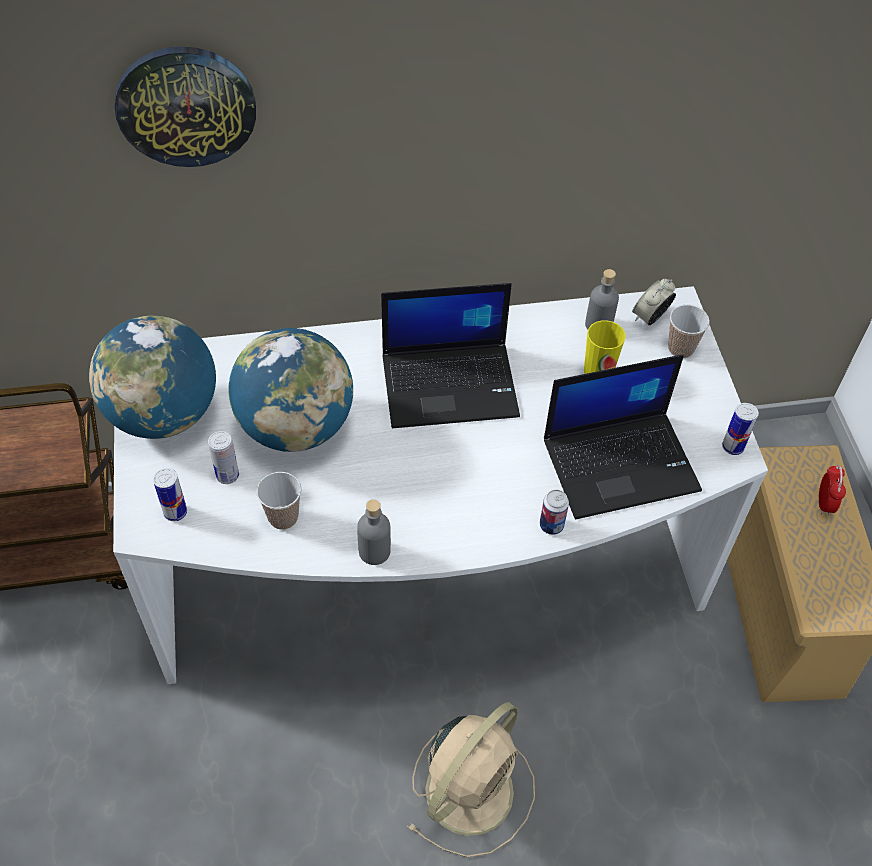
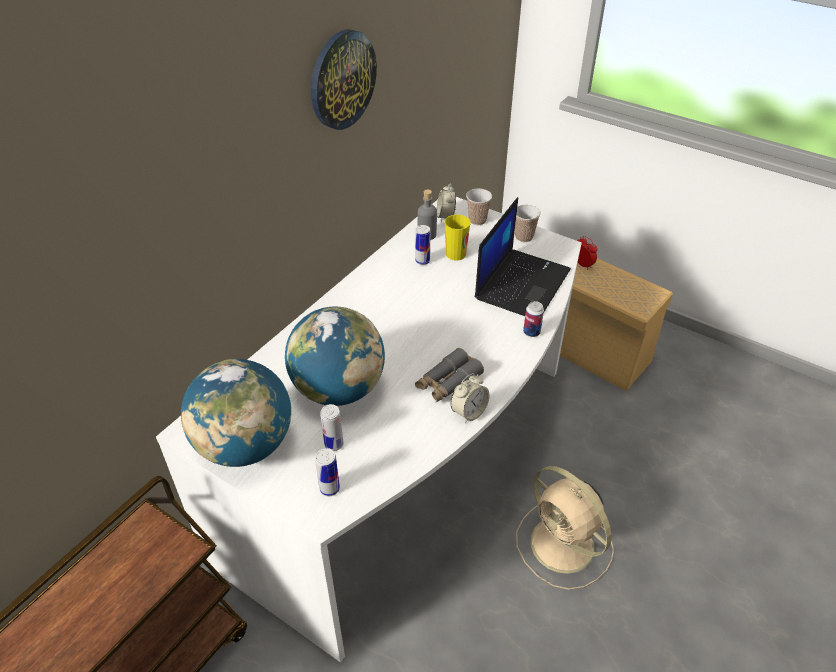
camera: 45 degrees left, 10 degrees down
wall clock [115,46,256,167] -> wall clock moved to [311,29,377,130]
cup [257,472,301,530] -> cup moved to [515,205,541,242]
grey bottle [357,500,391,565] -> alarm clock [450,373,490,423]
laptop [381,283,520,428] -> none
beige fan [407,702,535,857] -> beige fan turned 150 degrees clockwise [516,466,614,590]
can [722,403,759,455] -> can moved to [415,225,430,265]
none -> grey binoculars [415,348,484,403]

